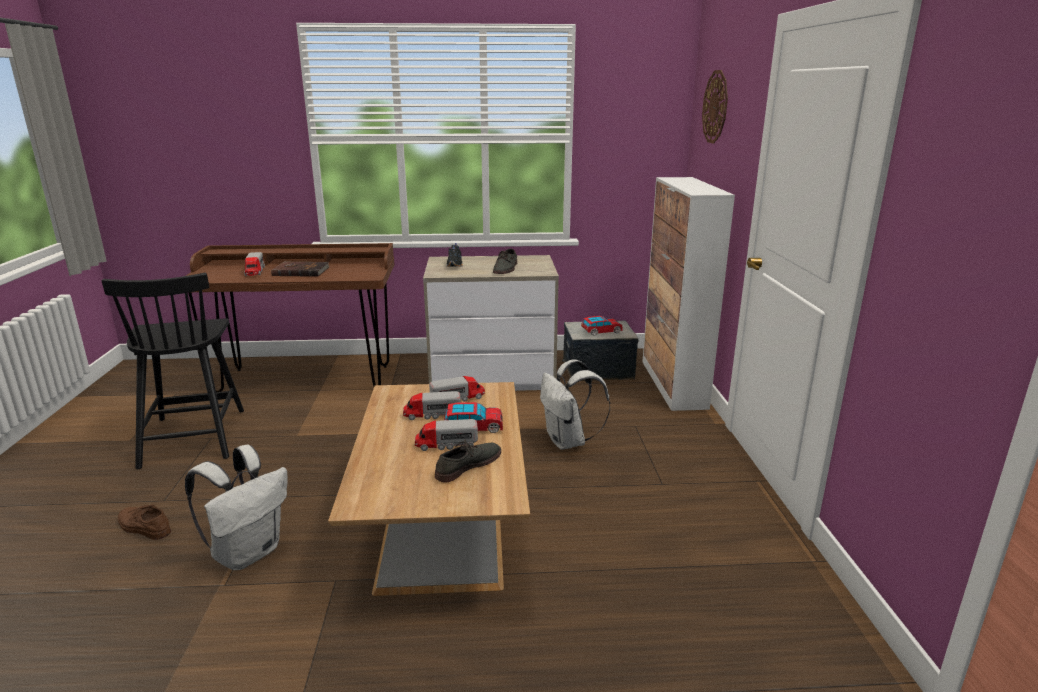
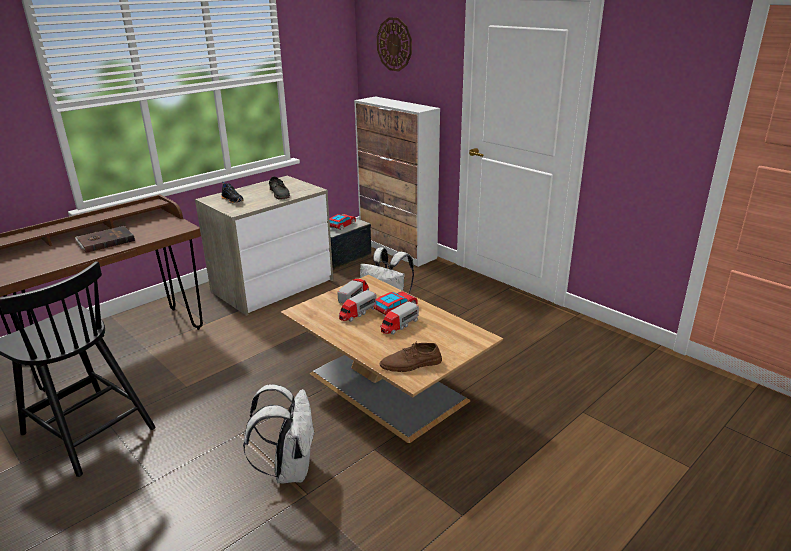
camera: 40 degrees left, 5 degrees up
brown shoe [118,504,171,540] -> brown shoe moved to [380,341,442,372]
toy truck [244,252,265,276] -> none
grey shoe [435,439,501,483] -> none

